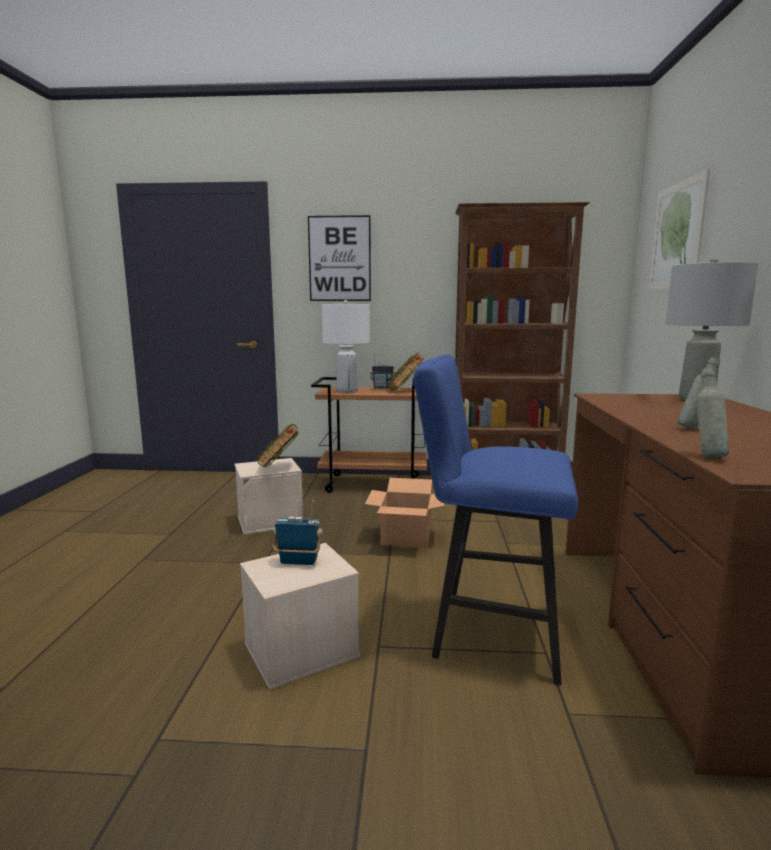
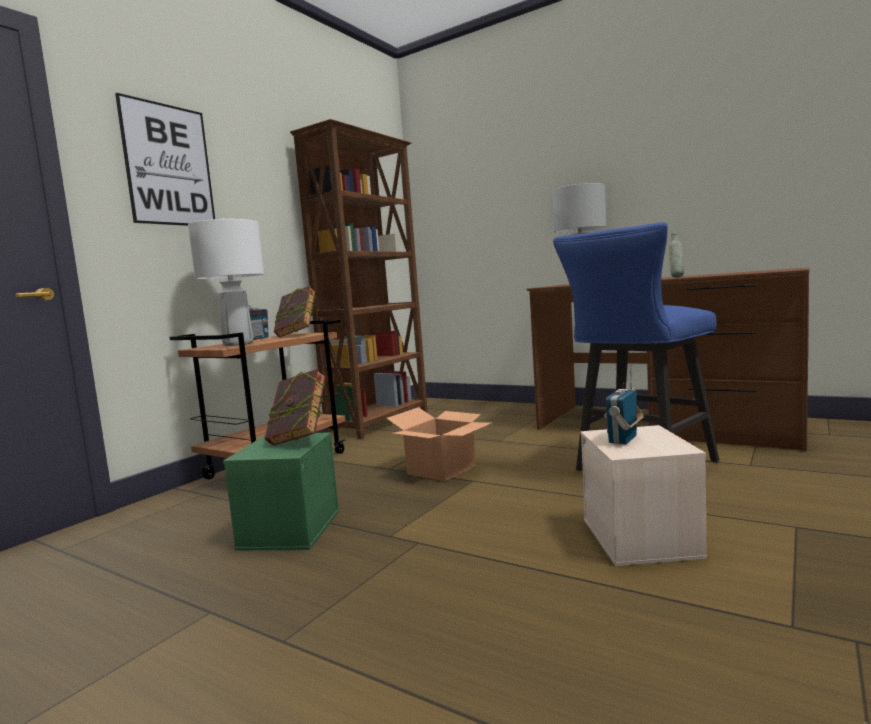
camera: 60 degrees left, 5 degrees down
beige storage box [235,458,303,535] -> green storage box [223,432,339,551]
picture [649,169,710,290] -> none
grey bottle [696,368,729,457] -> none

